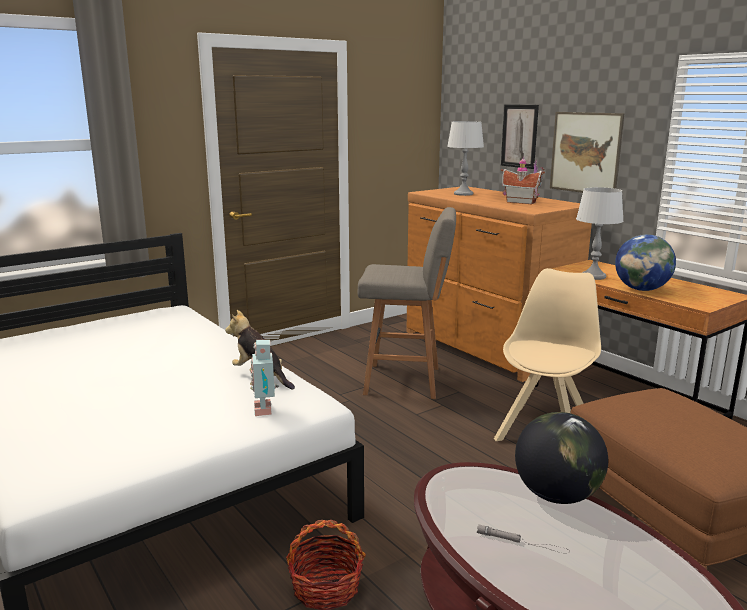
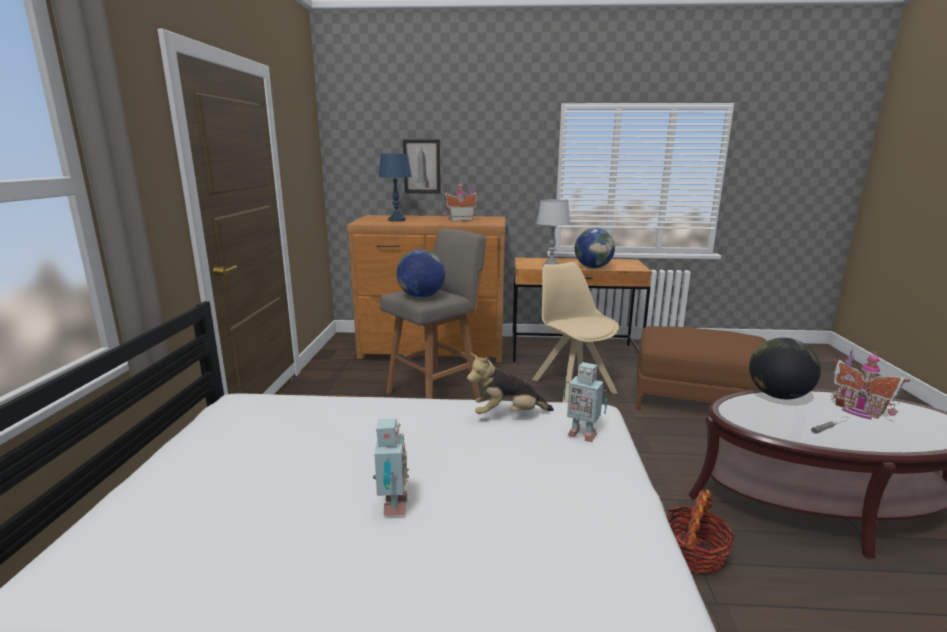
camera: 50 degrees left, 0 degrees up
grey table lamp [447,121,484,196] -> blue table lamp [378,154,412,221]
picture [550,112,624,193] -> none
none -> toy robot [373,418,409,516]
none -> globe [396,249,445,298]
none -> toy house [833,348,910,420]

